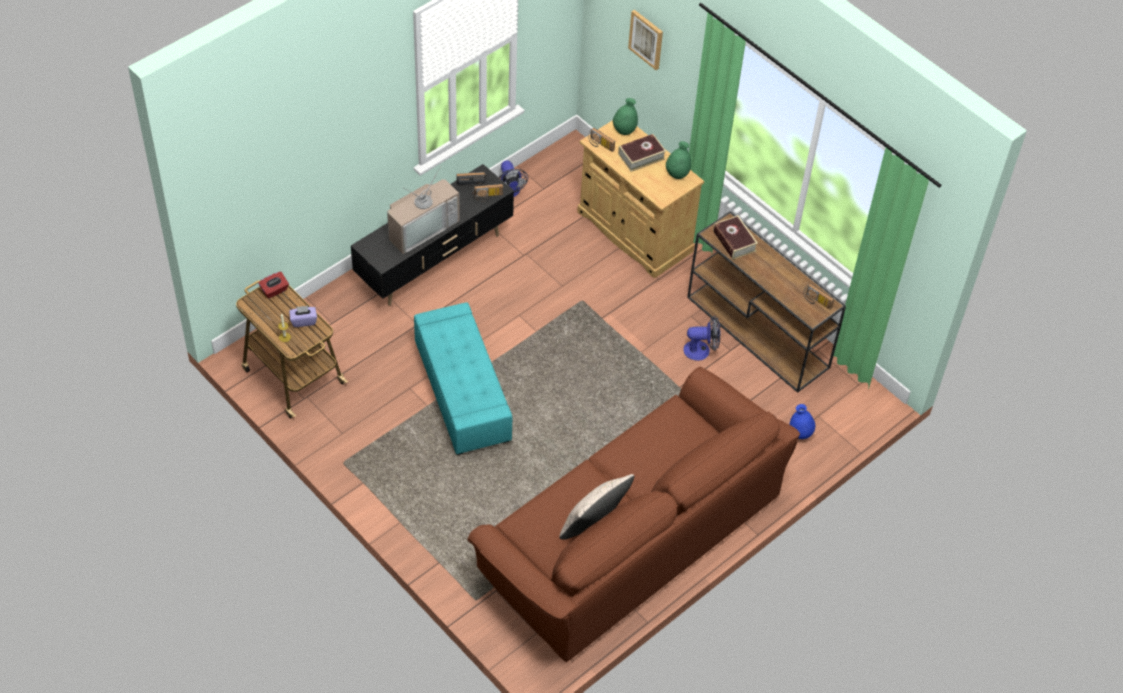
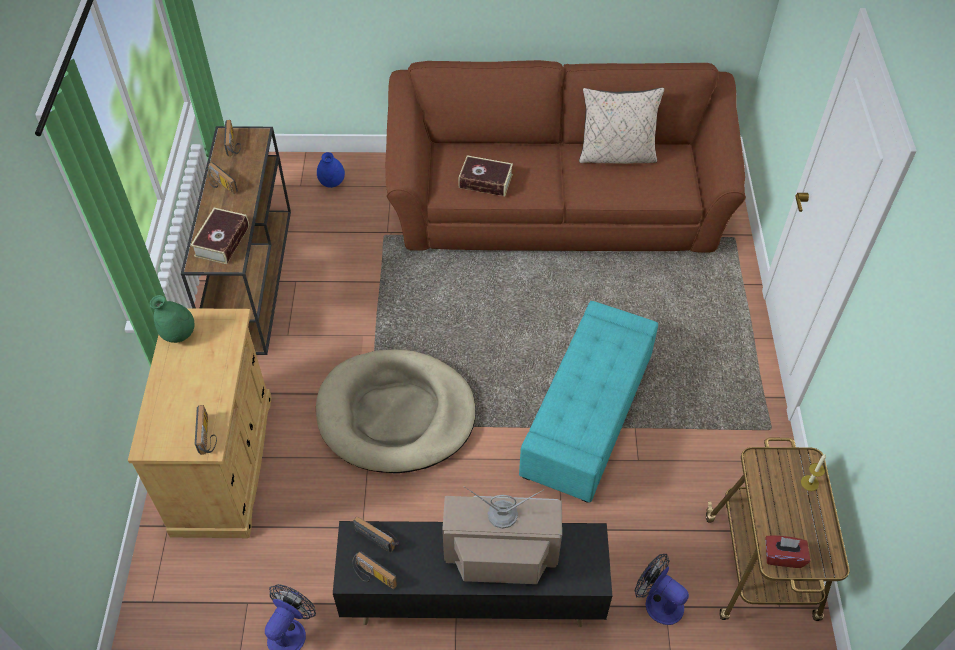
camera: 135 degrees left, 0 degrees up
purple tissue box [289,306,317,327] -> none
green vase [613,98,638,135] -> none
book [618,134,666,172] -> book moved to [458,155,513,196]
picture [628,10,663,70] -> none
fan [683,316,720,361] -> fan moved to [635,554,689,625]
none -> radio [206,162,238,194]
none -> beige dog bed [316,349,476,473]

